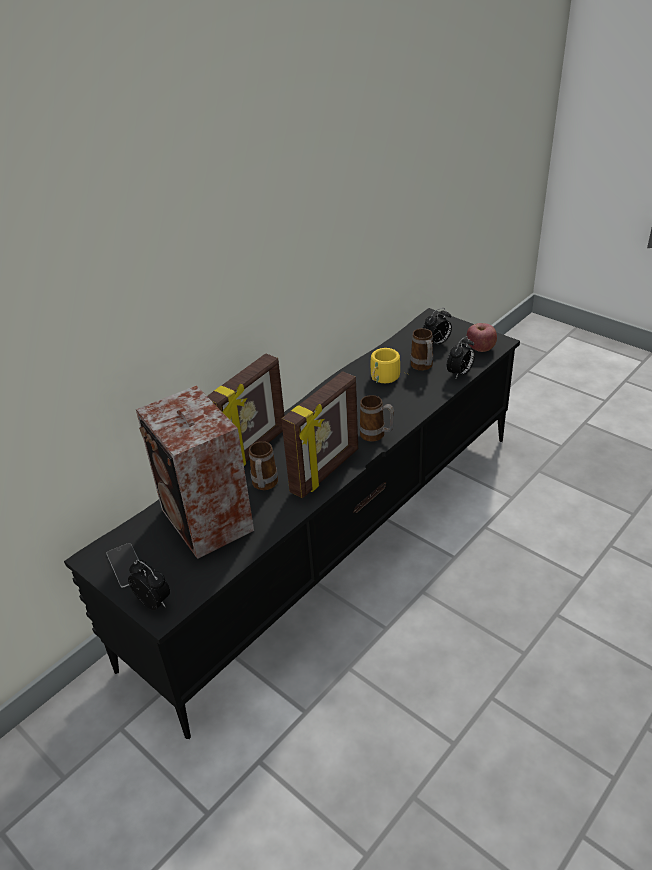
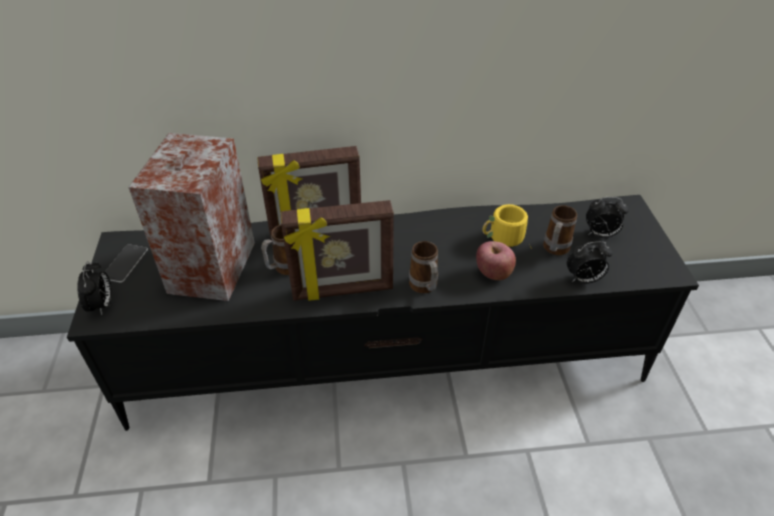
camera: 40 degrees right, 5 degrees up
apple [467,323,497,352] -> apple moved to [476,241,516,280]

